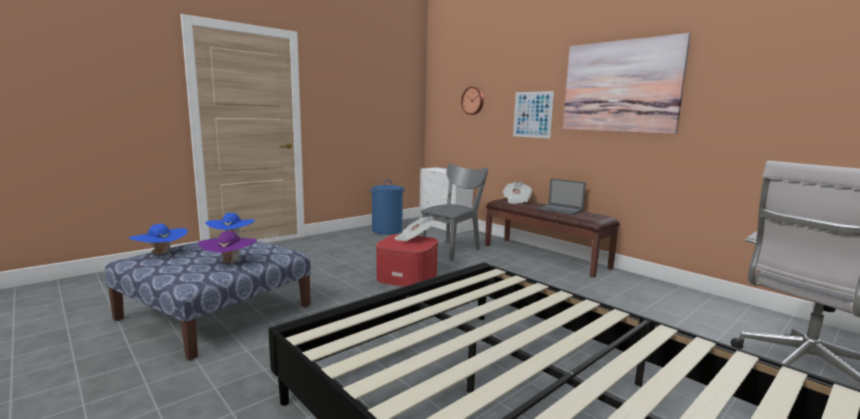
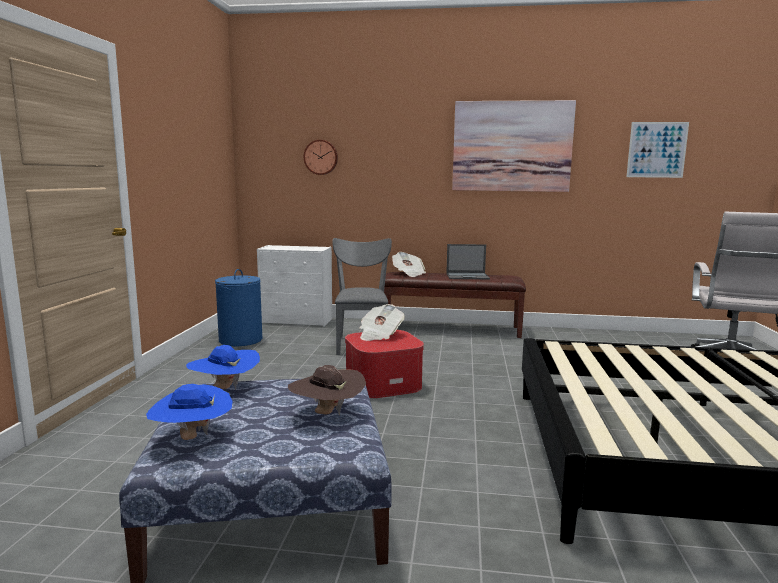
camera: 40 degrees left, 0 degrees up
purple hat [198,231,257,265] -> brown hat [288,365,366,415]
picture [513,91,554,138] -> picture moved to [626,122,689,178]

